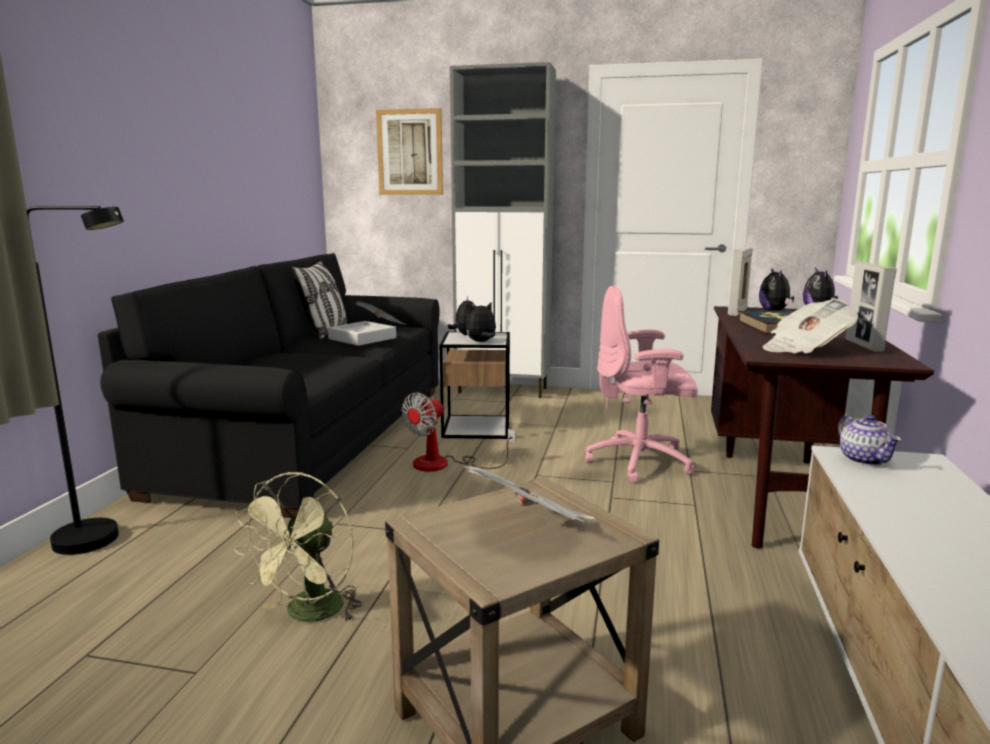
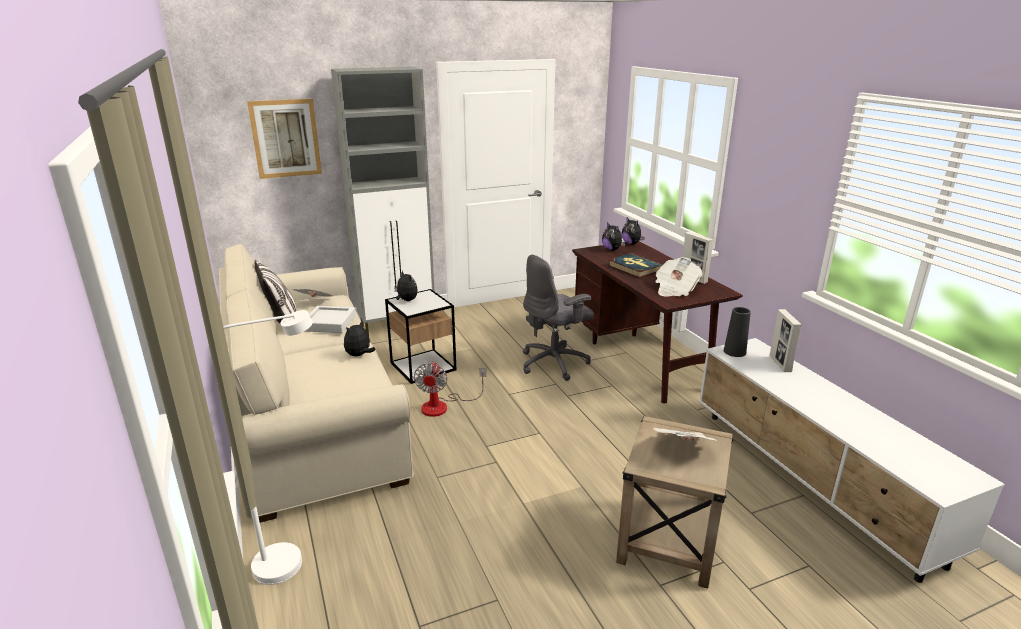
camera: 35 degrees left, 10 degrees up
black floor lamp [27,206,124,555] -> white floor lamp [223,310,313,585]
black sofa [98,253,439,518] -> beige sofa [219,244,414,523]
green fan [234,472,363,622] -> none
plush toy [466,303,496,342] -> plush toy moved to [344,321,376,357]
pink office chair [586,285,698,483] -> grey office chair [523,255,594,381]
picture frame [728,247,753,316] -> picture frame moved to [770,309,802,372]
teapot [838,415,902,466] -> black vase [724,307,751,357]

